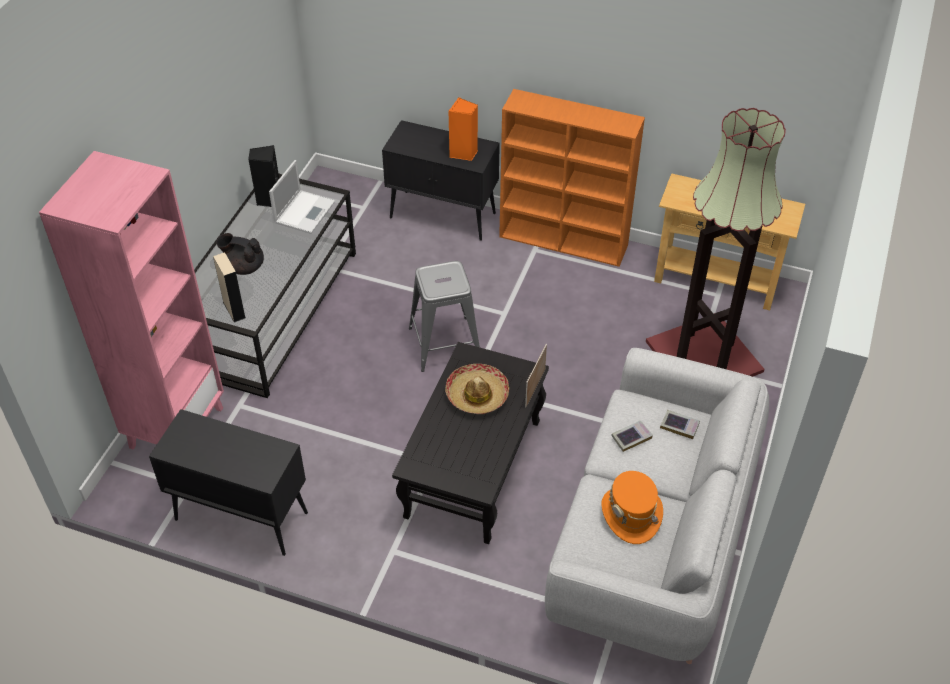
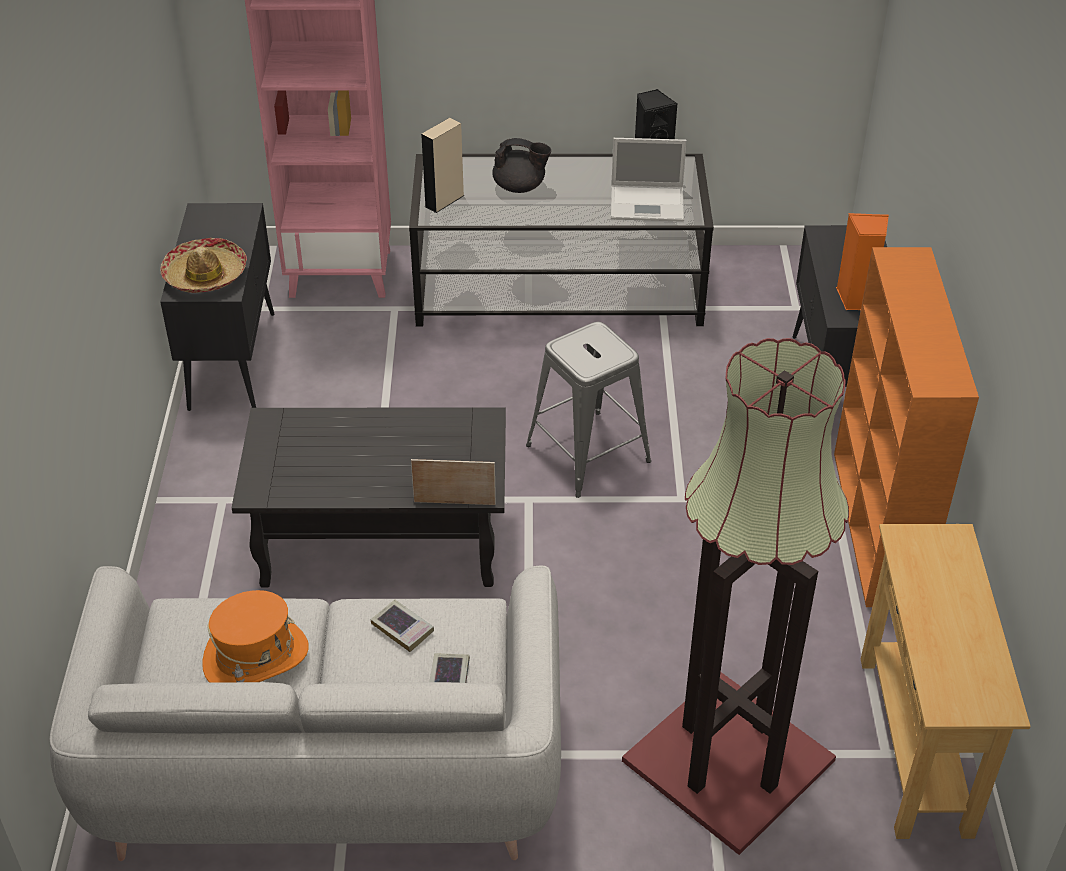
camera: 70 degrees right, 5 degrees down
black teapot [216,233,264,275] -> black teapot turned 105 degrees clockwise [492,138,551,193]
hat [445,364,509,414] -> hat moved to [160,238,247,293]

